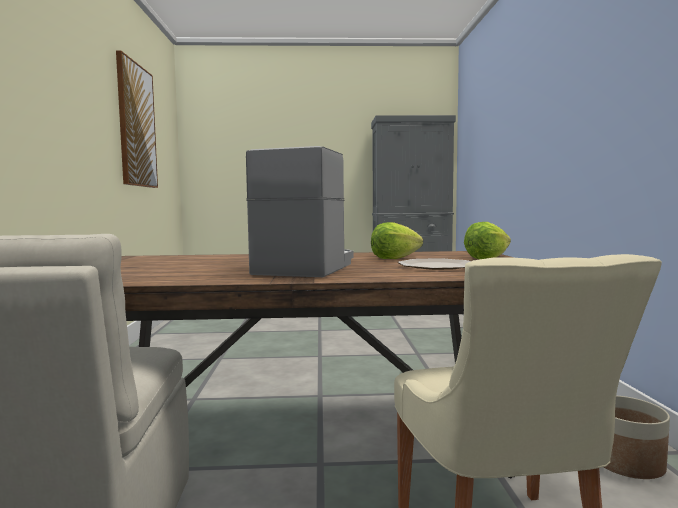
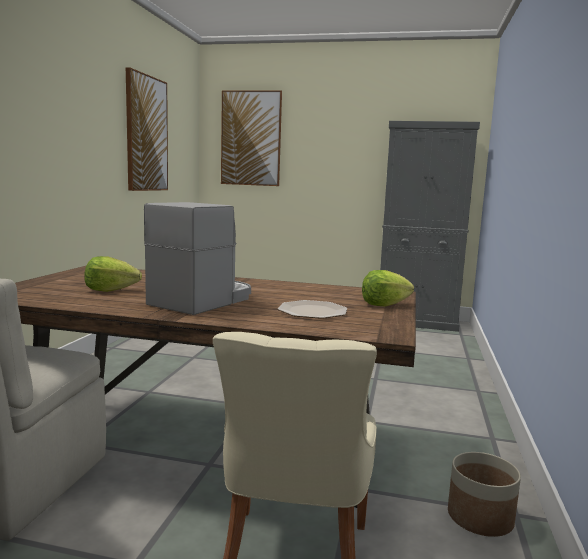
camera: 15 degrees right, 5 degrees up
lettuce [371,222,423,259] -> lettuce moved to [84,256,142,292]
none -> picture [221,90,282,186]

